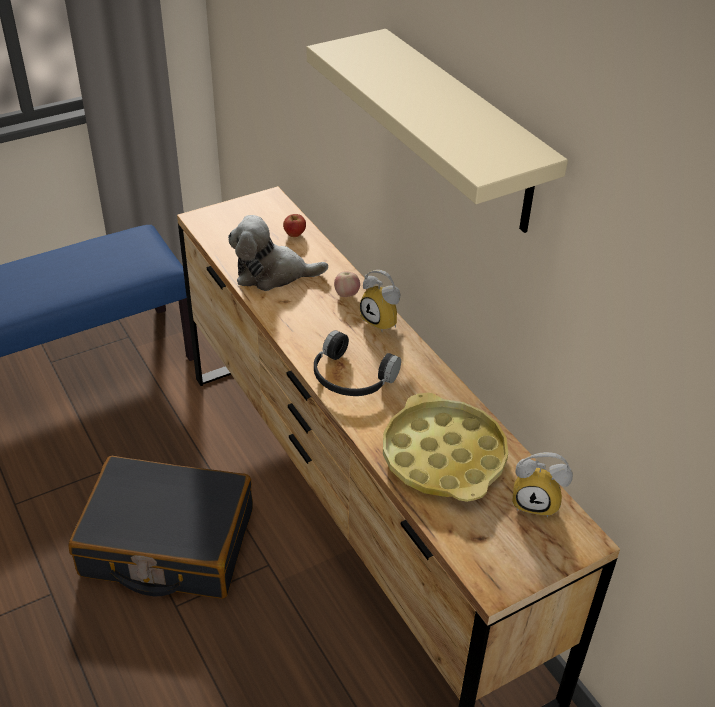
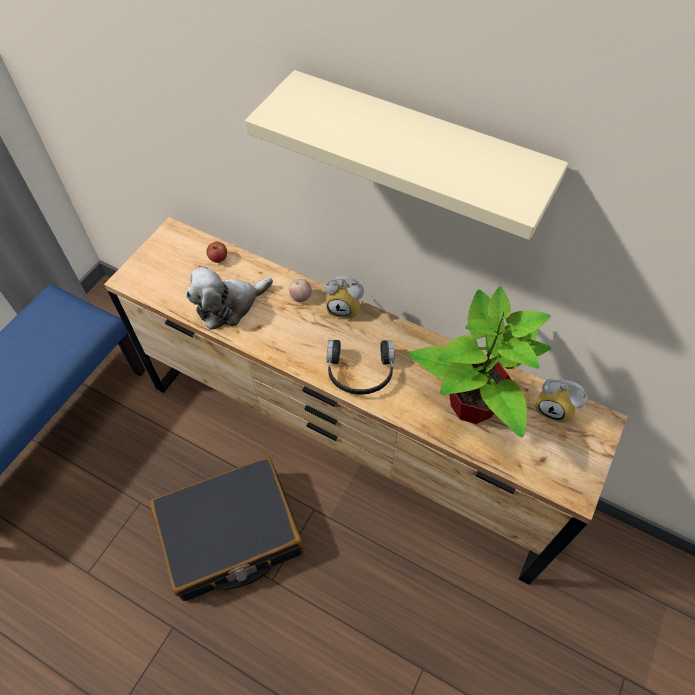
camera: 30 degrees left, 15 degrees up
yellow tray [383,393,508,502] -> potted plant [408,287,551,437]
alarm clock [512,452,573,517] -> alarm clock turned 45 degrees clockwise [535,378,587,423]

